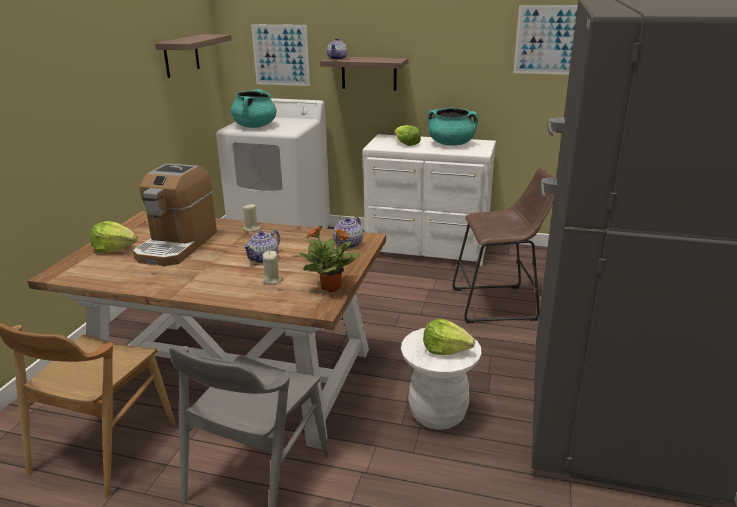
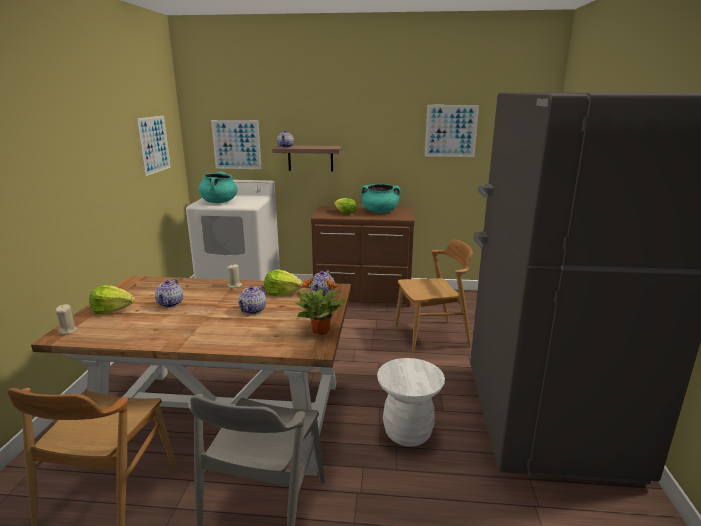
camera: 10 degrees left, 5 degrees down
coffee machine [133,163,217,266] -> teapot [155,279,183,308]
shelf [155,34,232,78] -> picture [136,116,171,176]
beige candle [262,251,281,285] -> beige candle moved to [56,304,77,335]
white dresser [363,134,496,266] -> brown dresser [311,206,415,307]
lettuce [423,318,475,355] -> lettuce moved to [264,269,303,296]
brown stool [452,167,556,323] -> brown chair [395,239,473,354]

